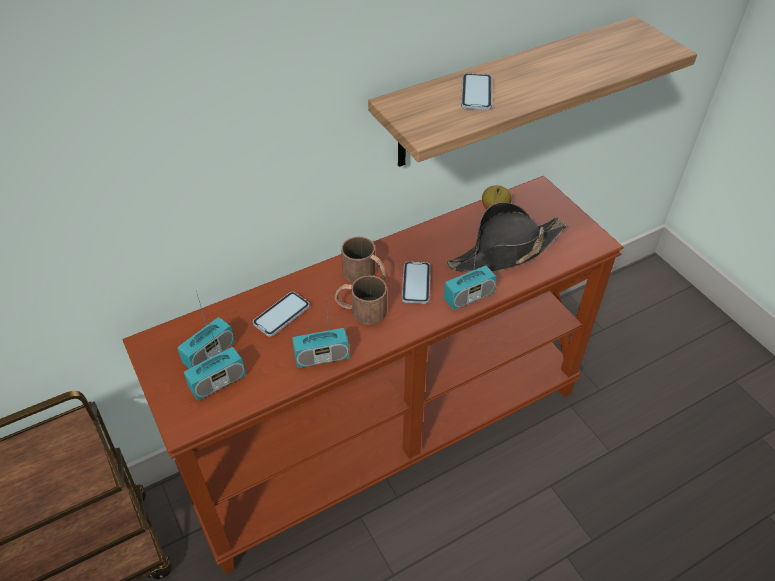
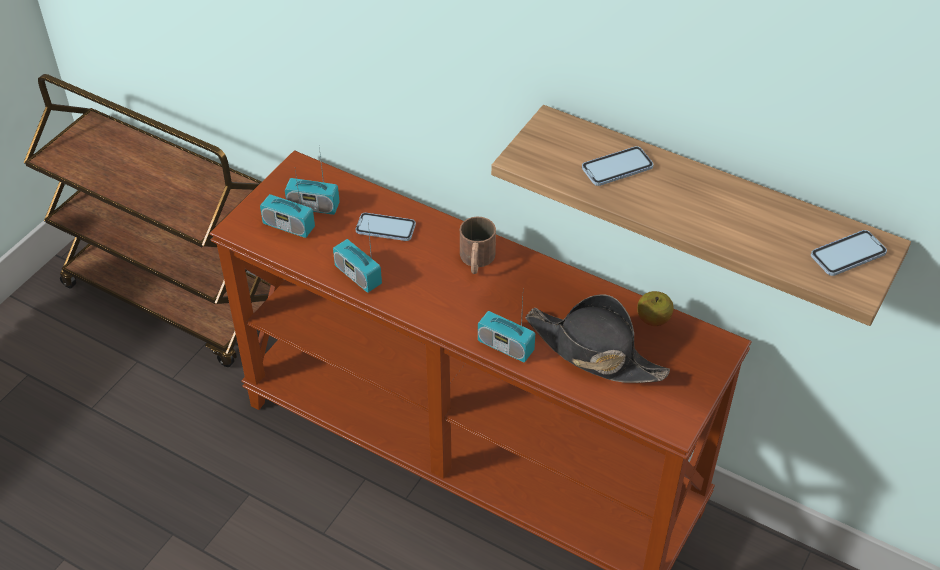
camera: 60 degrees right, 0 degrees up
brown mug [335,275,387,325] -> none
phone [402,262,430,304] -> phone moved to [811,230,887,276]

